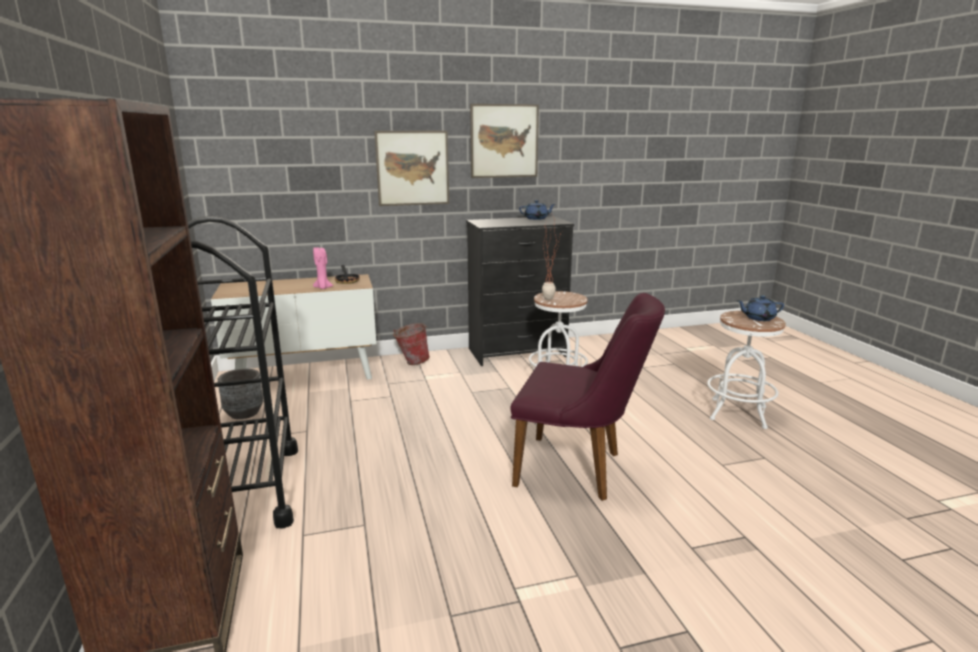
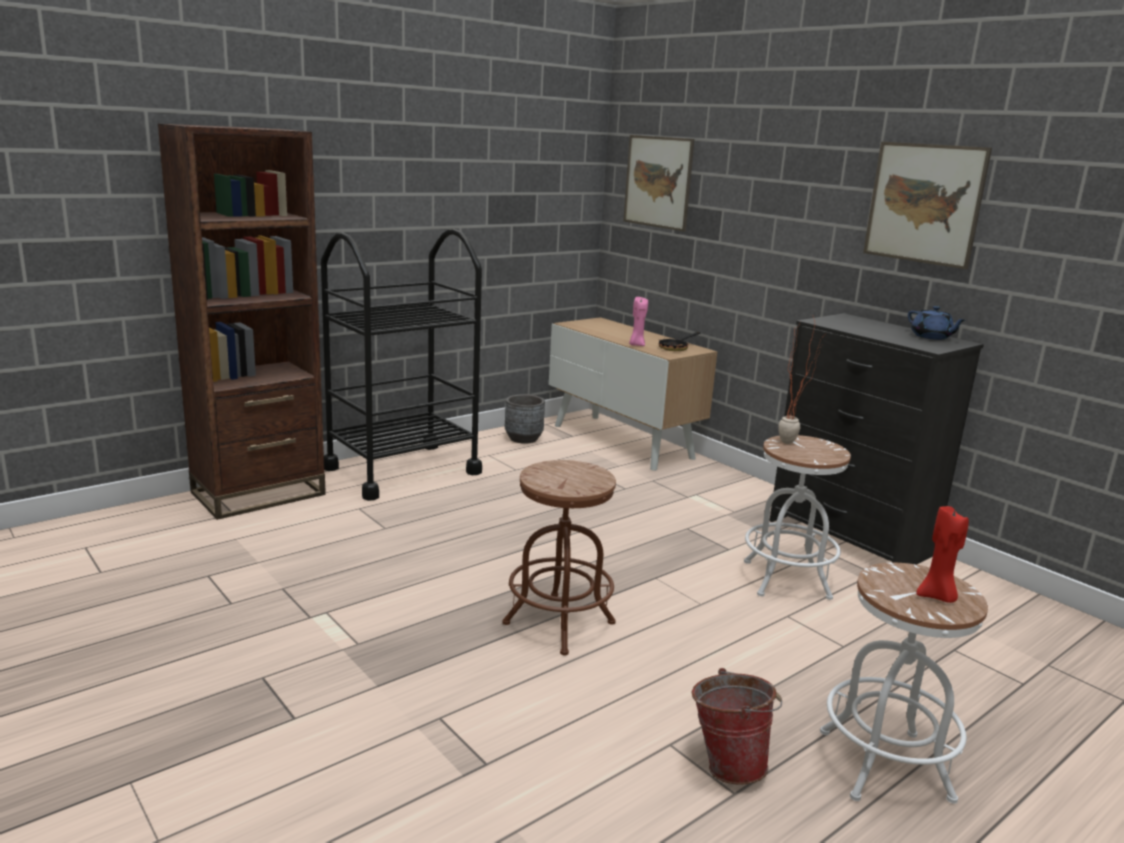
camera: 65 degrees right, 0 degrees up
picture [374,131,449,206] -> picture moved to [623,135,694,231]
bucket [393,323,430,365] -> bucket moved to [691,668,782,785]
purple chair [511,293,665,501] -> brown stool [502,460,616,656]
blue teapot [737,295,784,321] -> red candle [916,506,969,603]

